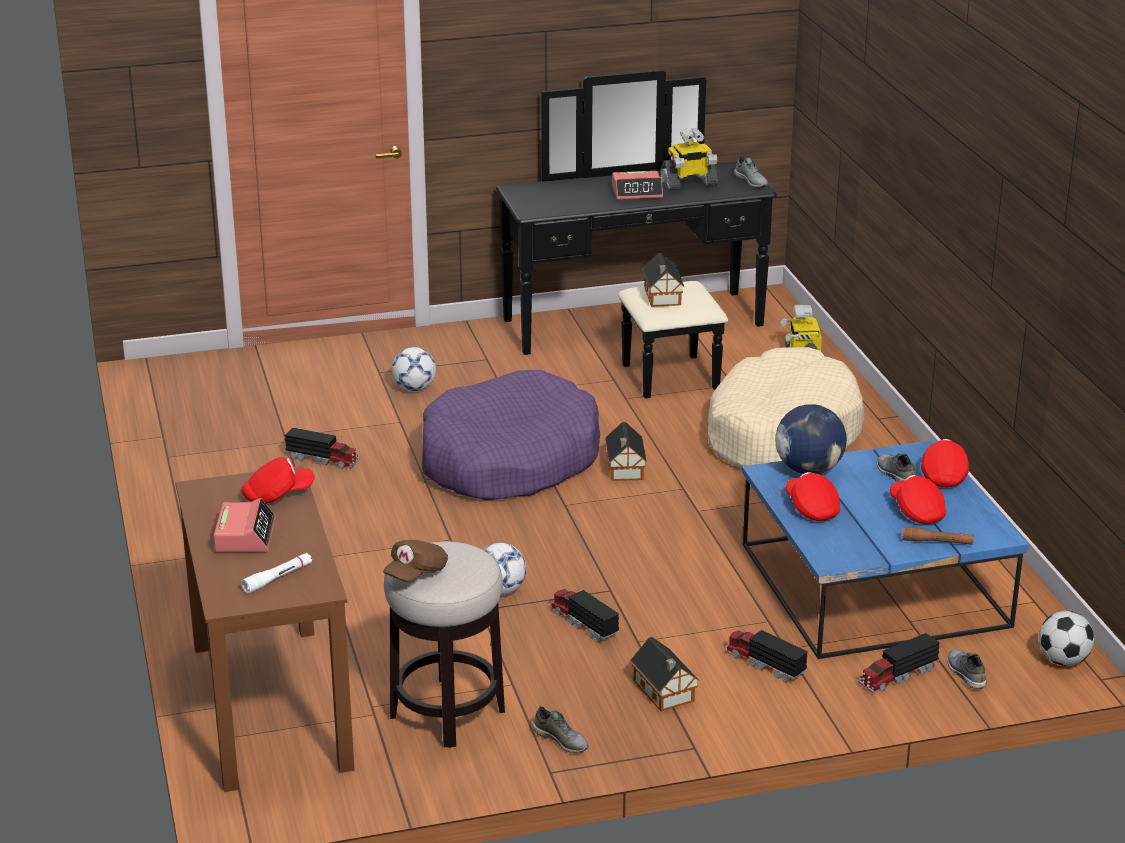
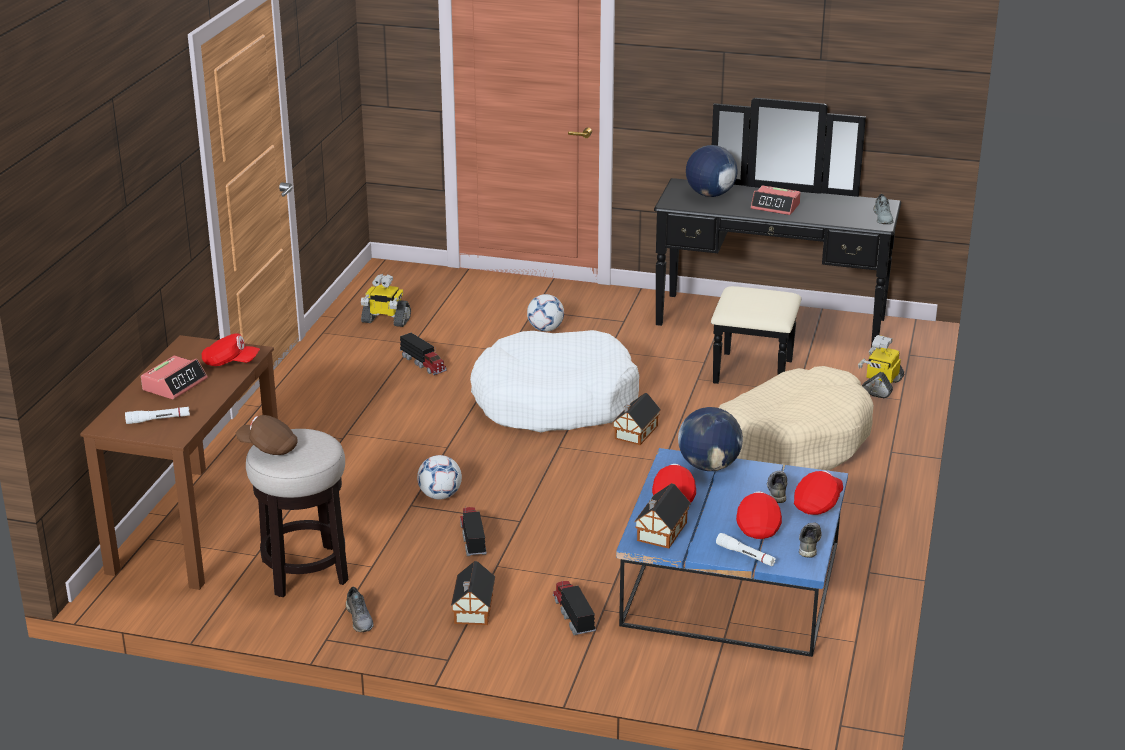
camera: 30 degrees right, 0 degrees up
brown cap [383,540,448,582] -> brown cap turned 45 degrees clockwise [236,415,298,455]
purple dog bed [422,370,600,500] -> white dog bed [470,330,639,432]
toy house [642,253,685,307] -> toy house moved to [634,483,691,549]
toy robot [660,128,718,190] -> toy robot moved to [361,274,411,327]
toy truck [858,633,940,693] -> none
brown flashlight [902,527,974,545] -> white flashlight [716,533,776,566]
grey shoe [947,649,987,689] -> grey shoe moved to [799,523,822,558]
football [1039,611,1094,666] -> none
none -> globe [686,145,738,197]

